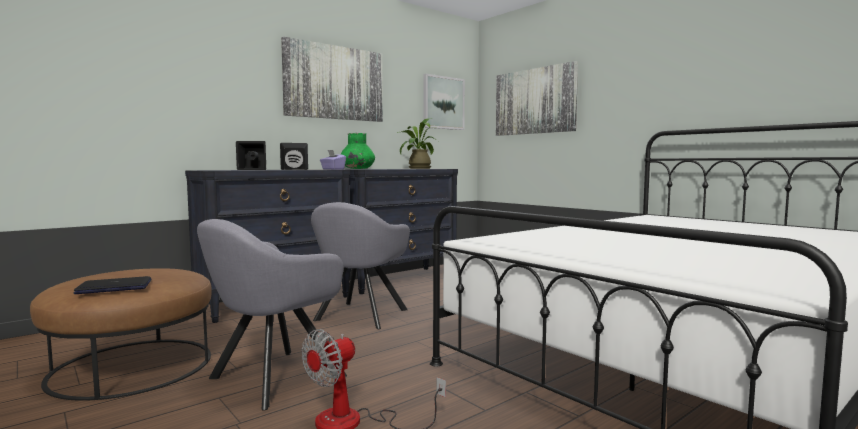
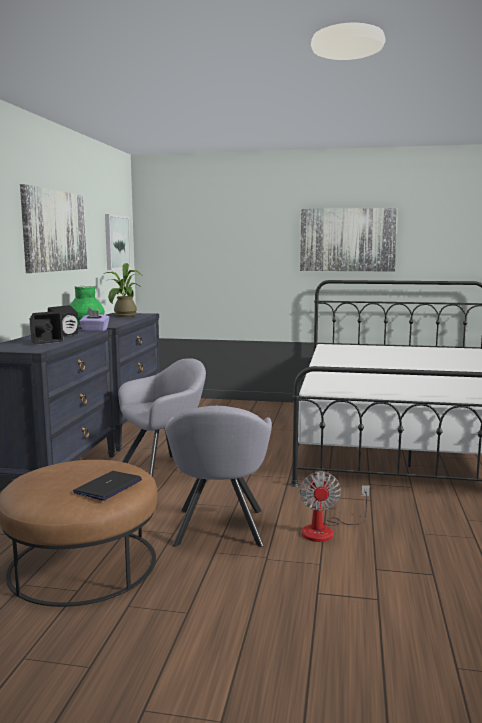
camera: 40 degrees left, 5 degrees up
grey armchair [311,202,410,329] -> grey armchair turned 105 degrees counterclockwise [118,358,206,477]
picture [496,61,578,136] -> picture moved to [300,208,398,272]

